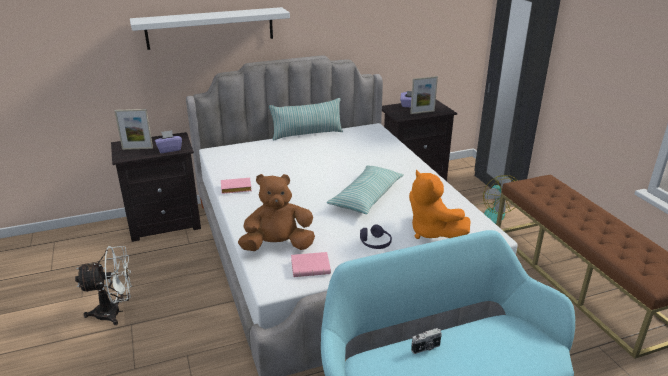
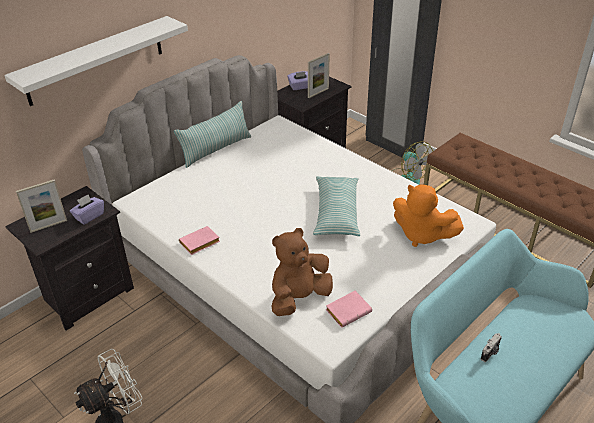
camera: 25 degrees left, 10 degrees up
purple headphones [360,224,392,249] -> none

